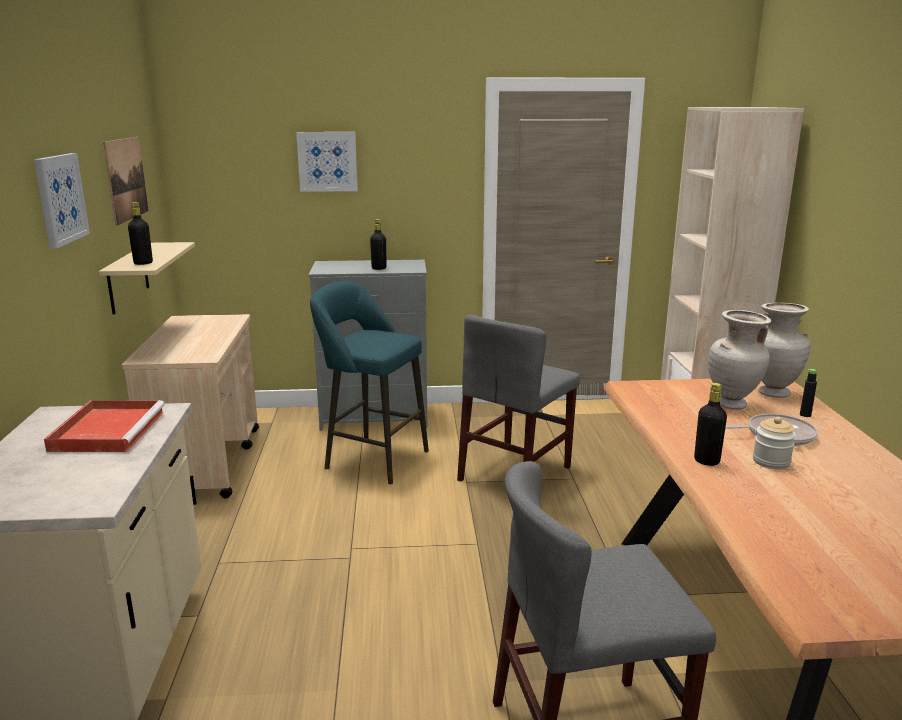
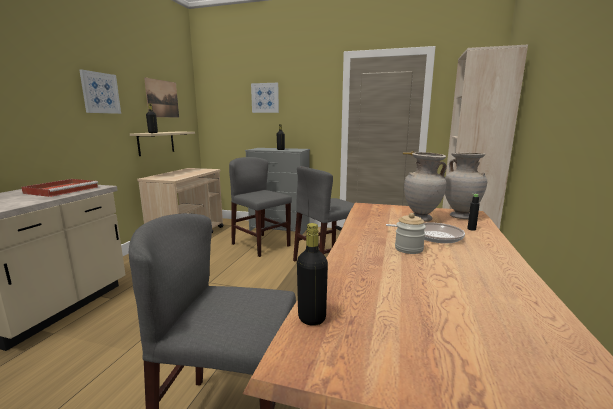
camera: 20 degrees right, 5 degrees down
turquoise stool [310,281,429,484] -> grey chair [229,157,292,257]
black bottle [694,383,727,466] -> black bottle moved to [297,223,328,326]

